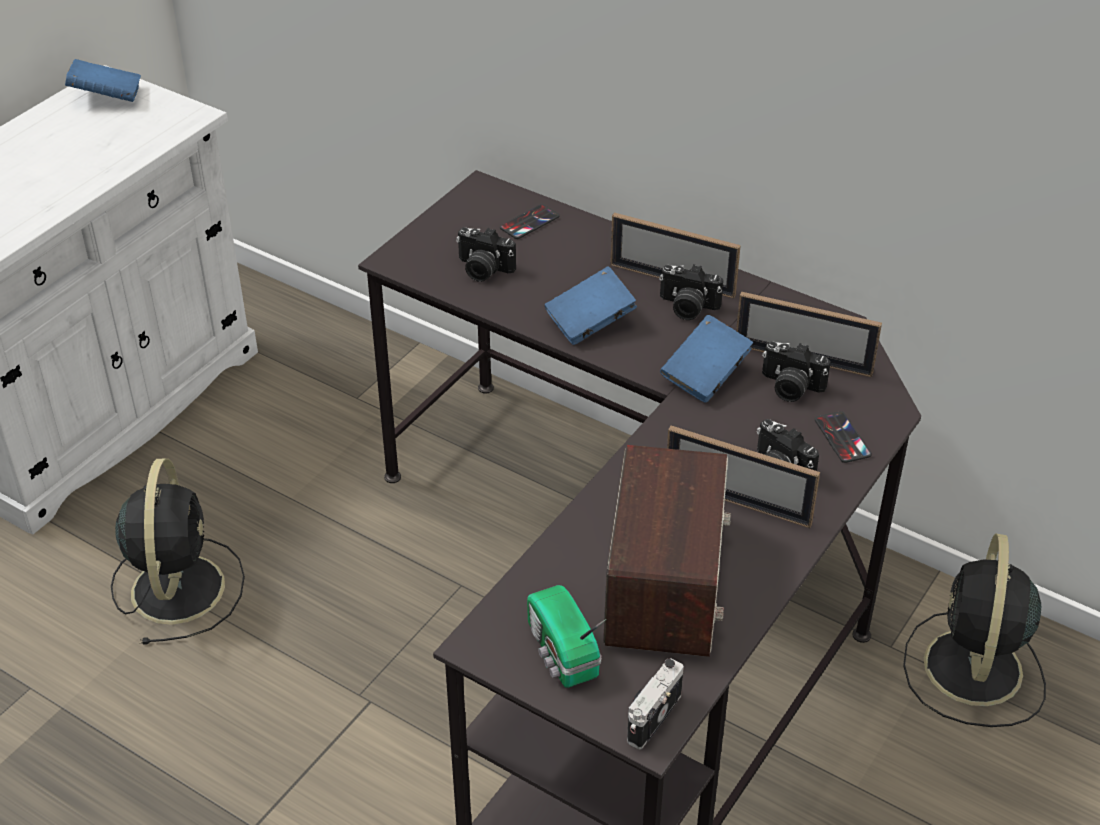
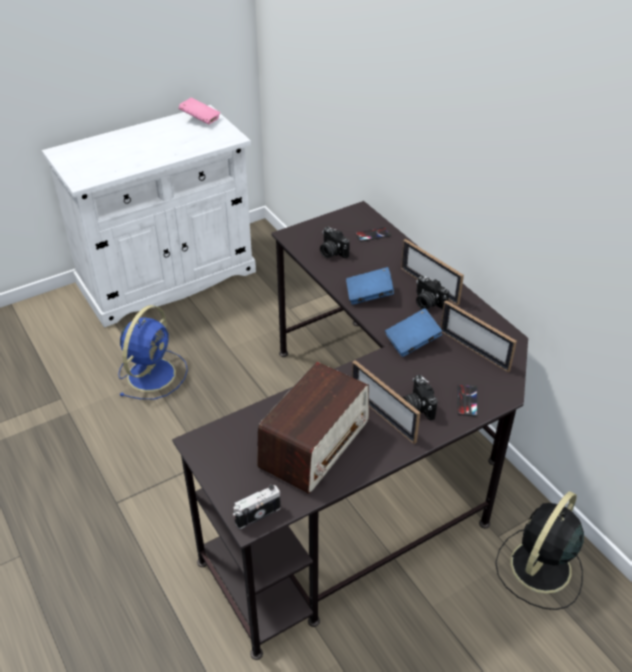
camera: 25 degrees right, 0 degrees up
blue book [65,59,141,102] -> pink book [179,97,220,125]
black fan [111,459,245,645] -> blue fan [118,305,188,400]
radio [527,585,606,688] -> none
camera [762,341,831,402] -> none

